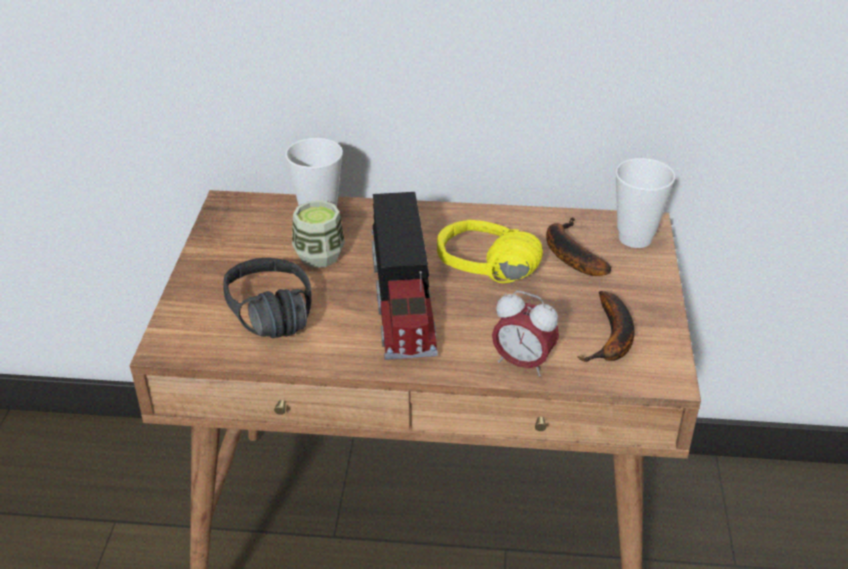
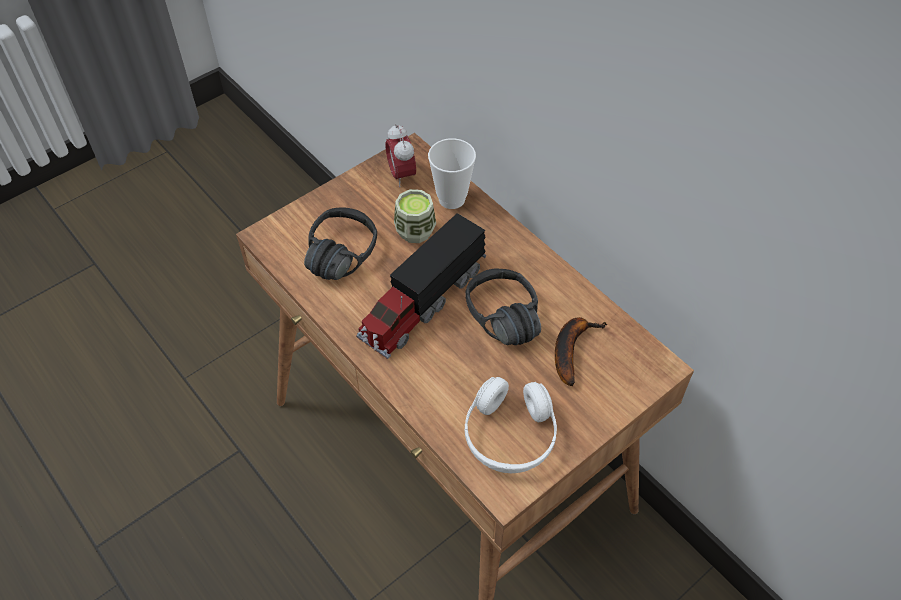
camera: 45 degrees right, 15 degrees up
yellow headphones [437,220,543,283] -> black headphones [465,269,541,345]
alarm clock [492,291,559,377] -> alarm clock moved to [385,123,416,187]
banana [578,291,635,362] -> white headphones [464,377,557,473]
cup [615,158,675,248] -> none

